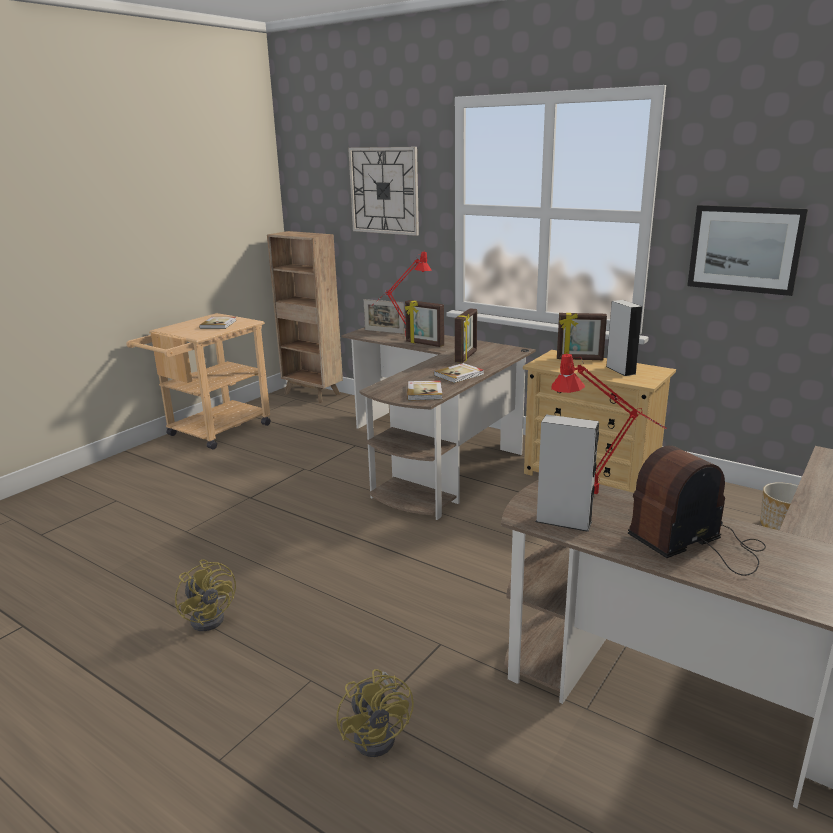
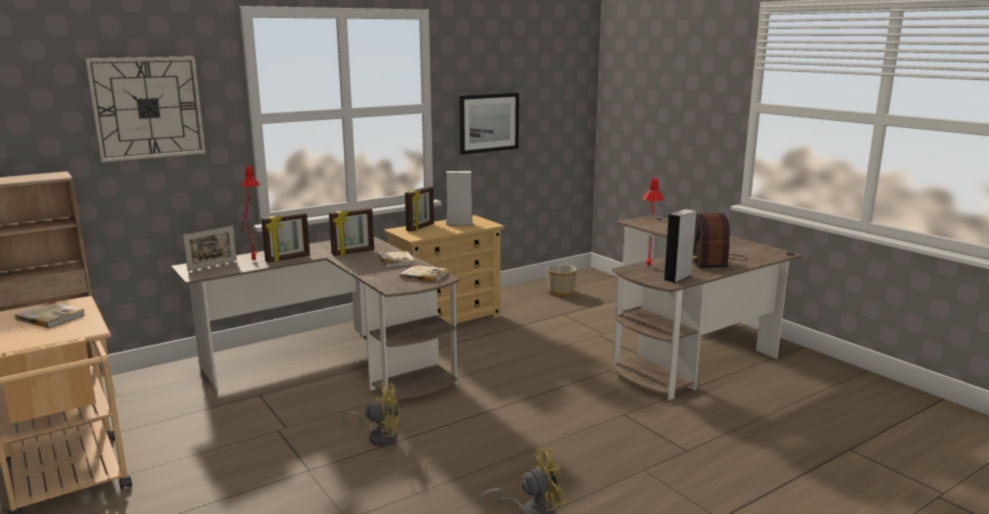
camera: 70 degrees left, 5 degrees down
yellow fan [336,669,414,757] -> yellow fan moved to [343,383,400,446]
picture frame [455,308,477,363] -> picture frame turned 105 degrees clockwise [329,208,374,256]

